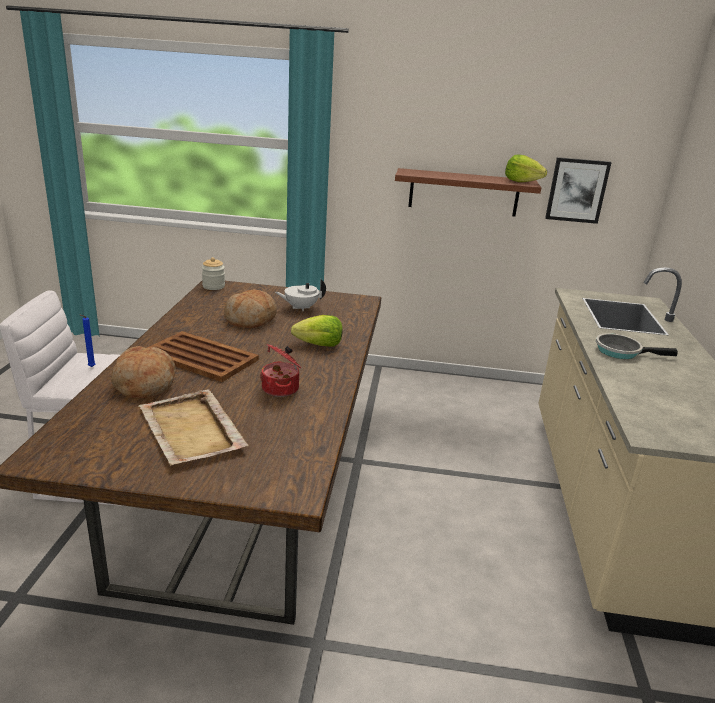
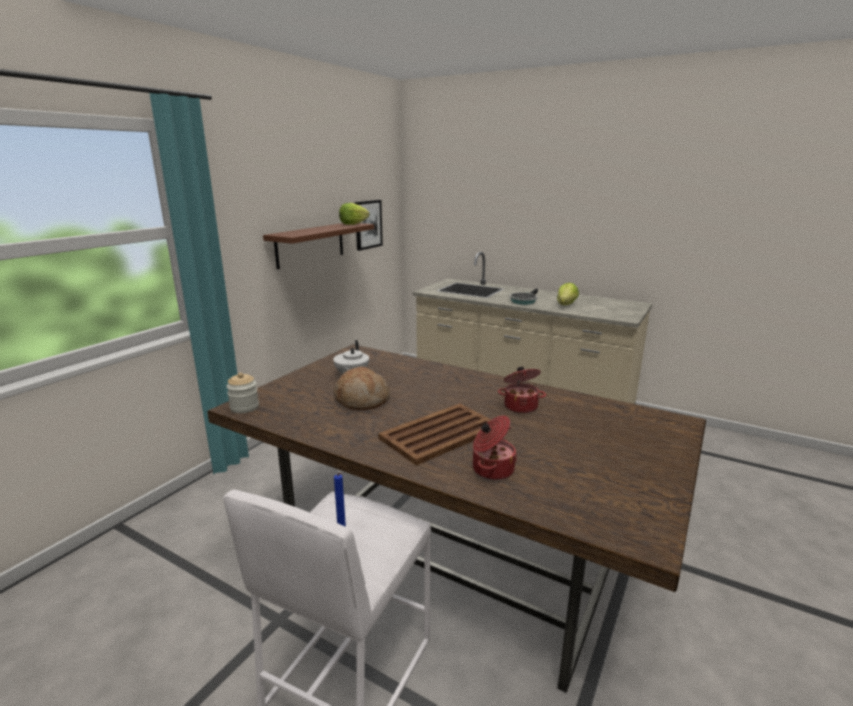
camera: 65 degrees left, 5 degrees down
bread [111,346,176,398] -> cooking pot [473,415,517,480]
beige tray [139,389,249,465] -> none
lettuce [291,315,343,347] -> lettuce moved to [557,283,579,305]

